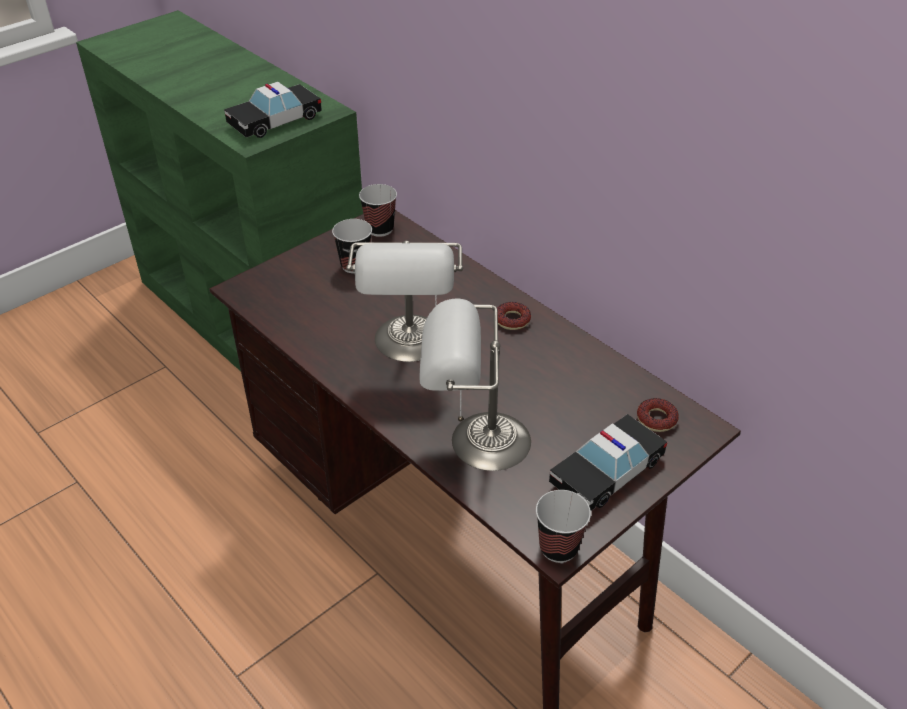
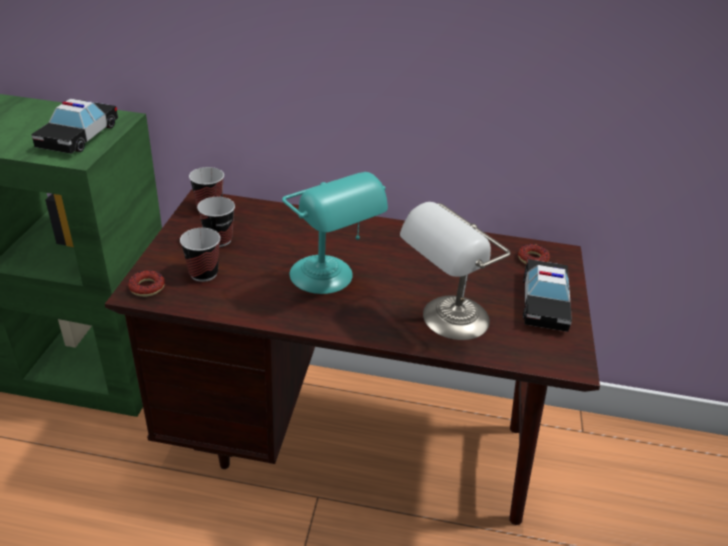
camera: 40 degrees left, 5 degrees down
white table lamp [346,241,463,362] -> turquoise table lamp [282,172,388,294]
donut [497,302,531,330] -> donut moved to [128,270,165,297]
cup [536,490,591,563] -> cup moved to [180,228,220,282]

